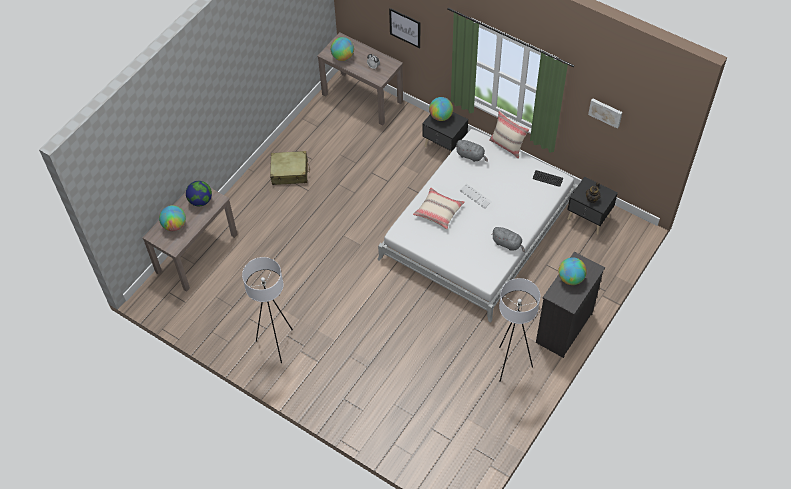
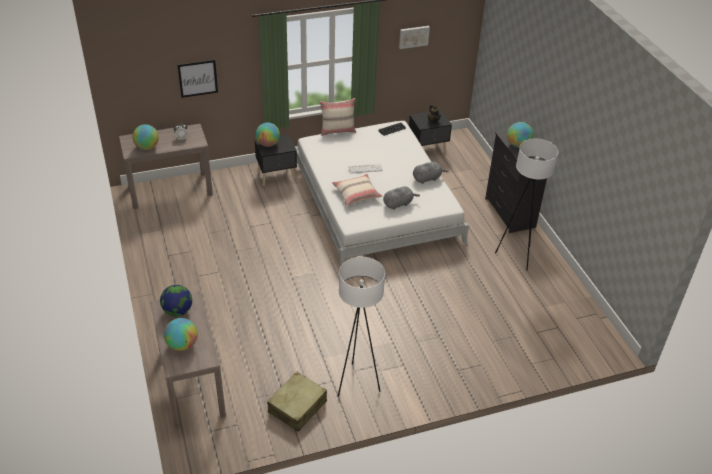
camera: 55 degrees left, 15 degrees down
beige suitcase [270,151,310,185] -> beige suitcase moved to [267,372,327,432]
grey plush toy [455,140,488,162] -> grey plush toy moved to [383,186,420,210]

